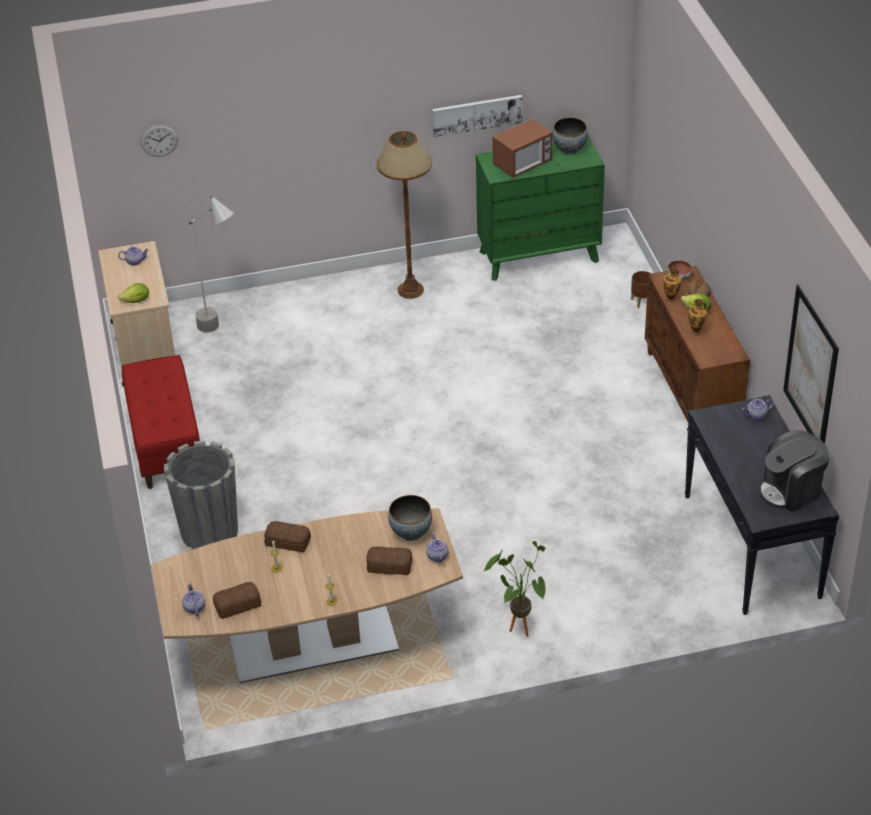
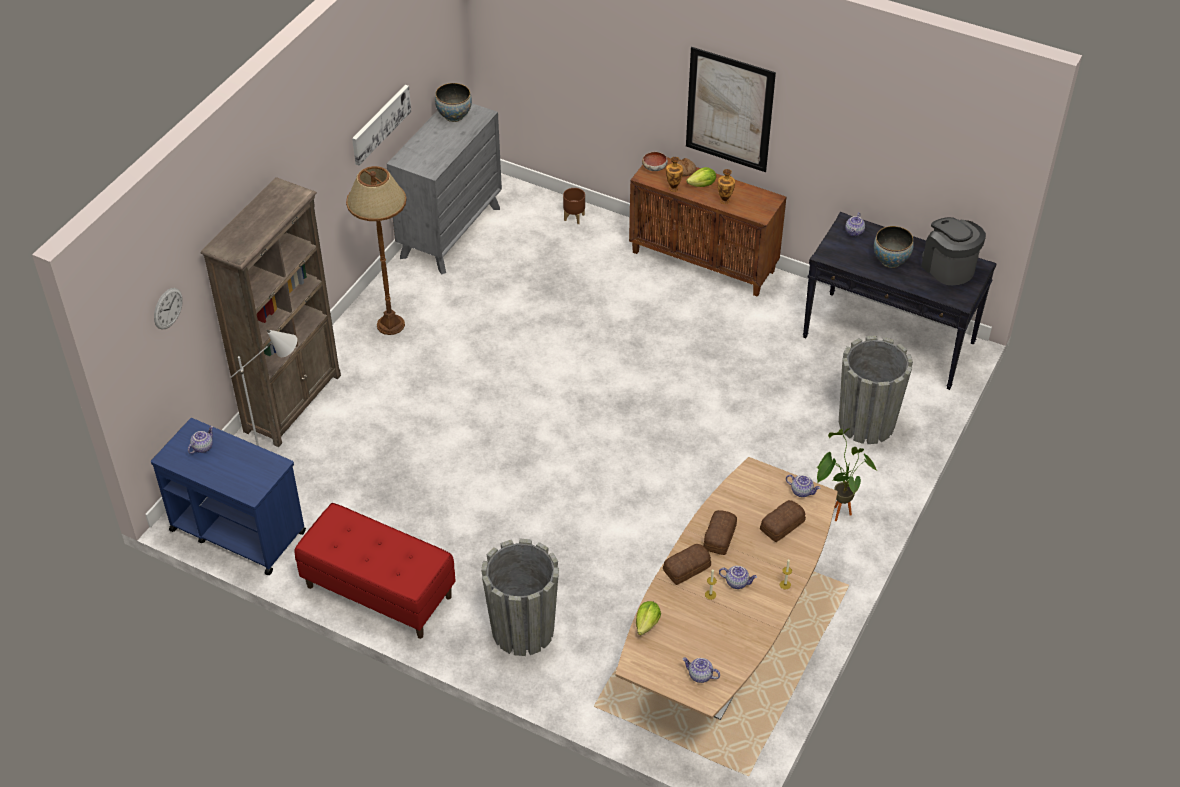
camera: 50 degrees left, 5 degrees up
beige cart [99,241,175,387] -> blue cart [151,418,306,575]
lettuce [118,283,149,303] -> lettuce moved to [636,601,661,635]
bread [213,582,261,619] -> bread moved to [703,510,737,555]
bowl [388,495,432,541] -> bowl moved to [874,226,914,268]
green dresser [476,136,605,281] -> grey dresser [387,103,502,275]
microwave [492,119,552,178] -> none
coffee machine [759,430,829,512] -> coffee machine turned 135 degrees clockwise [921,217,986,285]
picture [783,285,839,444] -> picture moved to [686,47,776,172]
none -> brown bookcase [201,177,341,447]
none -> teapot [719,566,757,589]
none -> grey planter [839,336,913,444]

